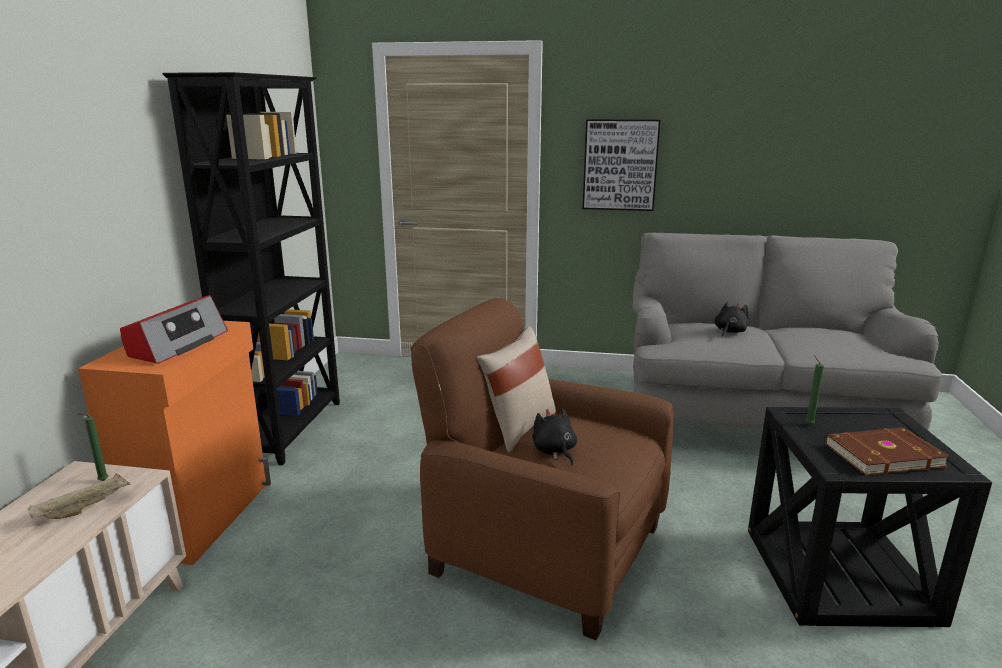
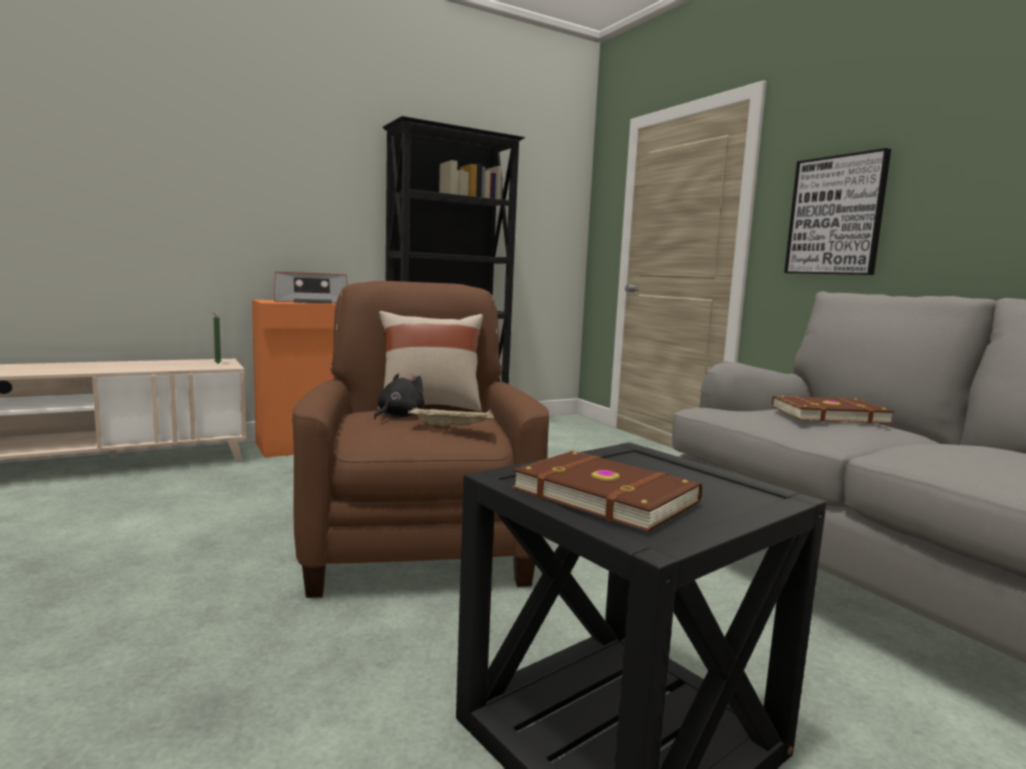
camera: 50 degrees right, 10 degrees down
beige tray [27,473,131,519] -> beige tray moved to [408,407,494,430]
black plush toy [715,302,749,337] -> brown book [772,396,894,423]
green candle [805,356,824,425] -> none

